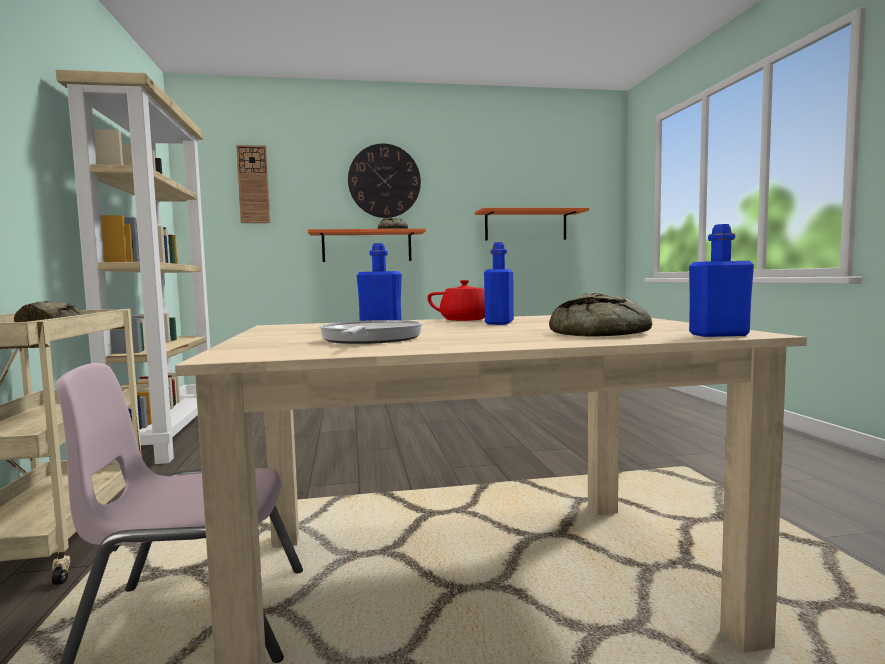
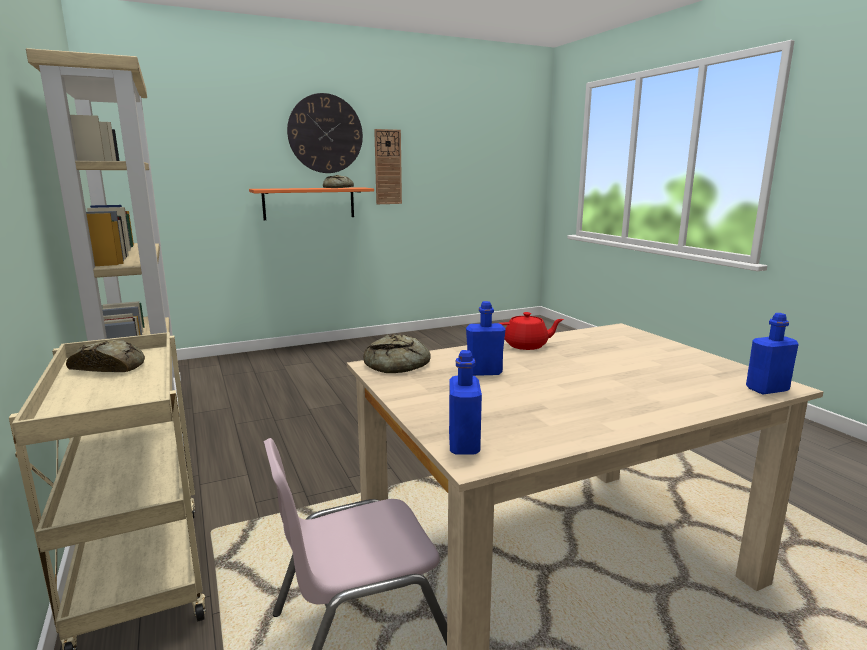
camera: 15 degrees left, 10 degrees up
wall clock [236,145,270,223] -> wall clock moved to [374,129,402,204]
frying pan [319,320,422,344] -> none
orange shelf [475,208,589,240] -> none
blue bottle [484,242,514,325] -> blue bottle moved to [449,350,482,454]
bread [549,293,652,336] -> bread moved to [363,334,431,373]

